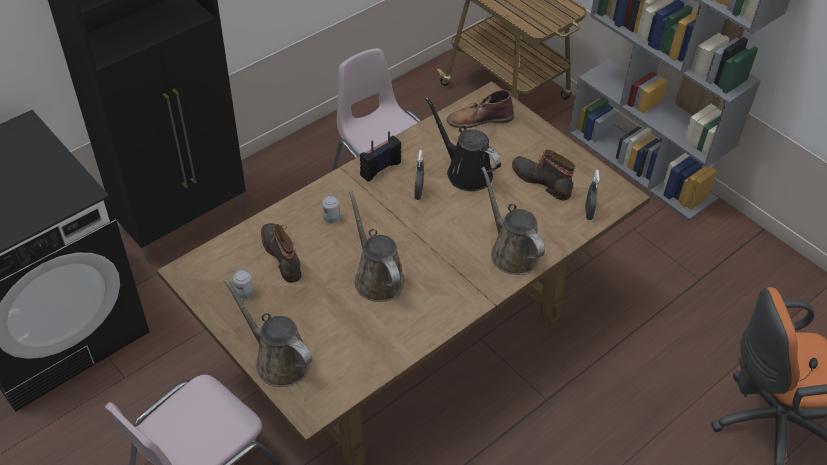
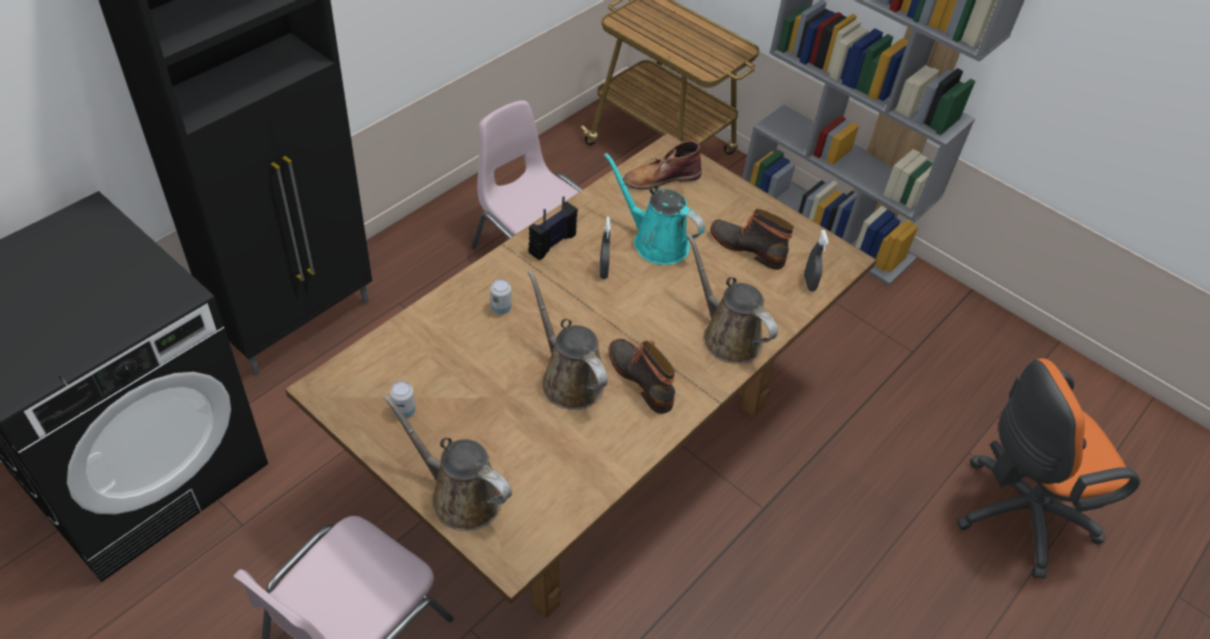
camera: 10 degrees left, 0 degrees up
boot [261,223,301,283] -> boot moved to [609,339,675,414]
black watering can [425,97,501,191] -> turquoise watering can [604,153,705,265]

